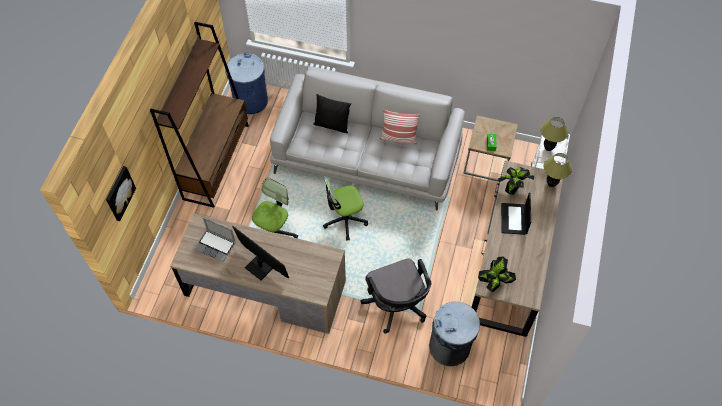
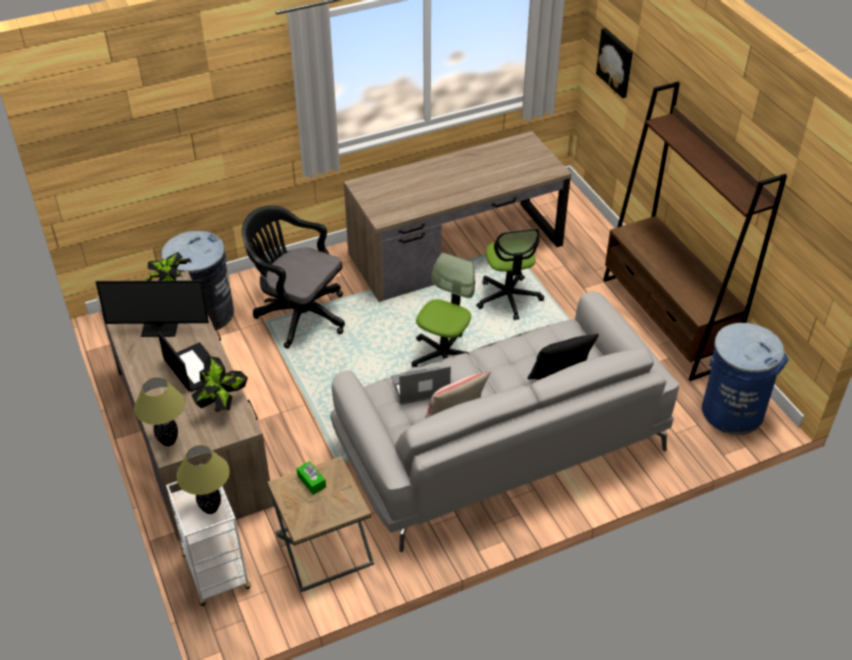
camera: 140 degrees right, 15 degrees down
laptop [194,218,236,262] -> laptop moved to [391,366,451,405]
monitor [232,226,289,280] -> monitor moved to [96,280,209,337]

